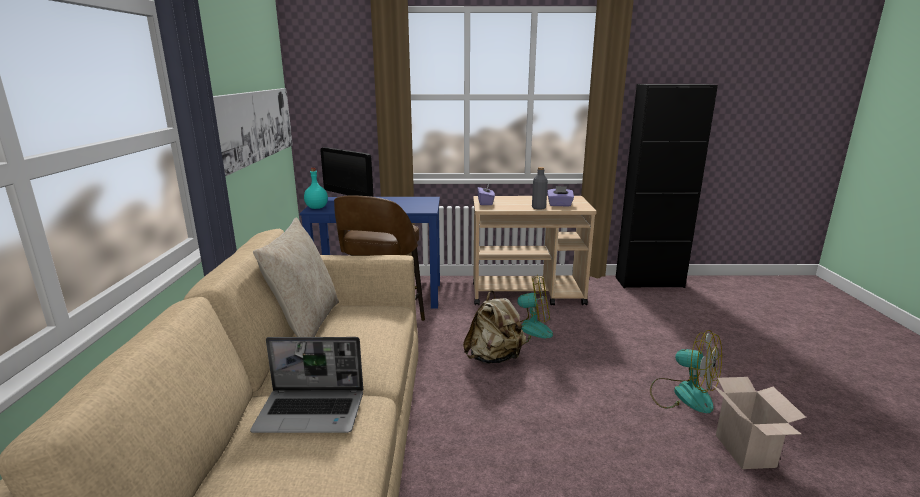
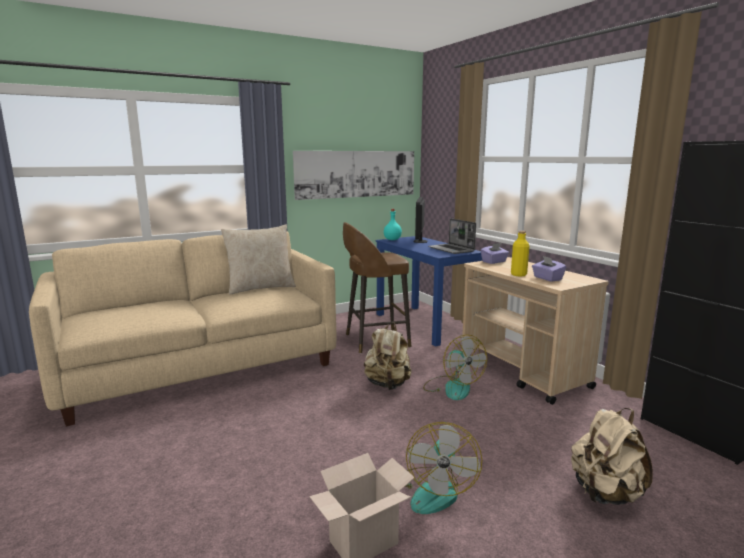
camera: 60 degrees right, 5 degrees down
laptop [250,337,363,433] -> laptop moved to [428,218,476,254]
grey bottle [532,167,548,210] -> yellow bottle [511,231,529,276]
none -> beige backpack [571,408,653,505]

